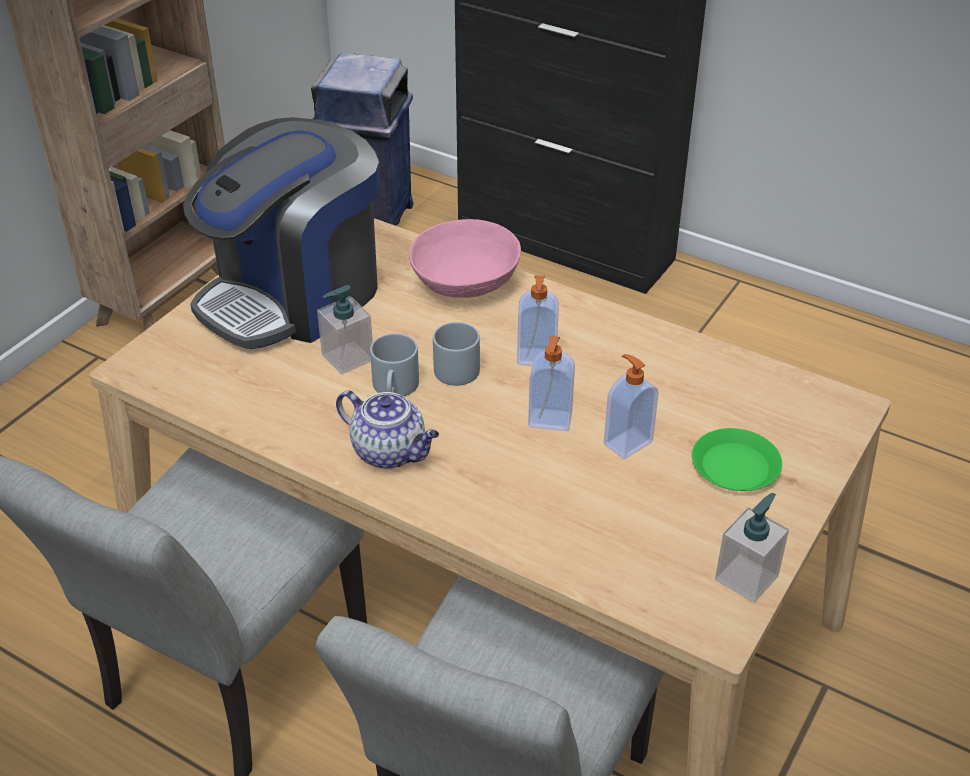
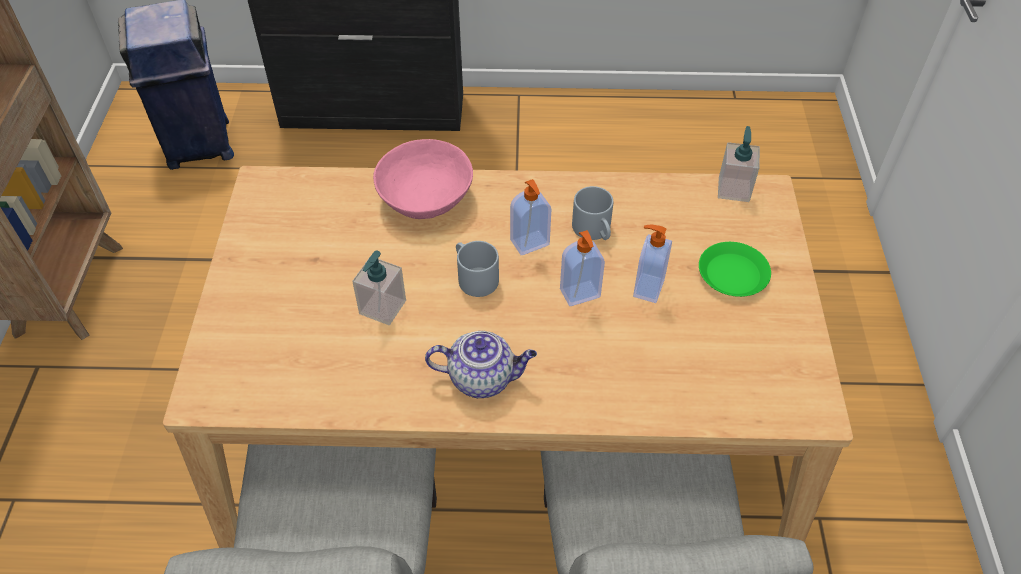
camera: 30 degrees left, 10 degrees up
coffee machine [183,117,379,349] -> none
grey mug [370,333,419,397] -> grey mug moved to [572,186,613,240]
soap dispenser [715,492,789,603] -> soap dispenser moved to [718,126,760,202]

